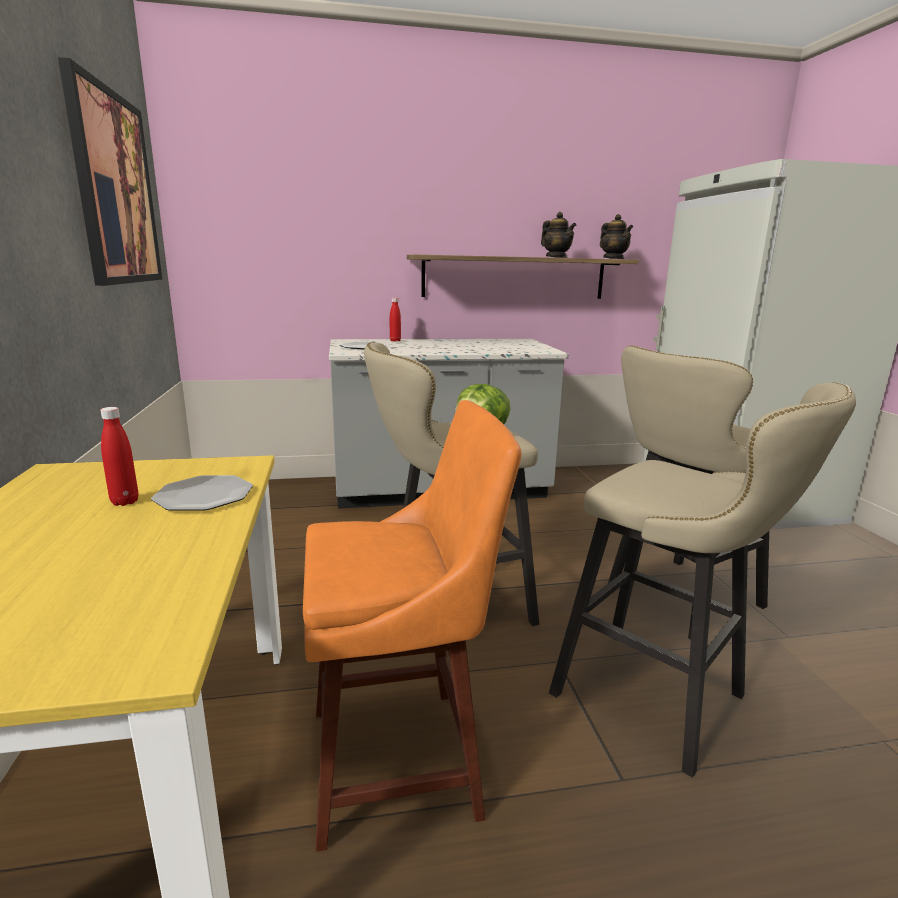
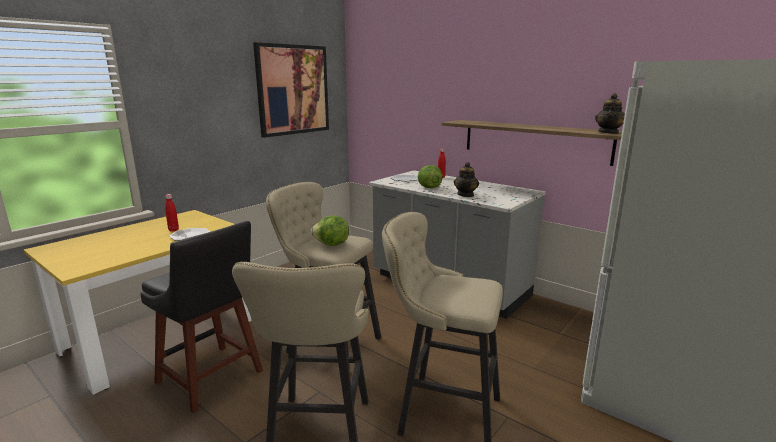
camera: 50 degrees right, 0 degrees up
orange chair [303,400,522,852] -> black chair [141,221,263,413]
teapot [541,212,576,258] -> teapot moved to [454,162,479,197]
none -> lettuce [418,165,442,188]

